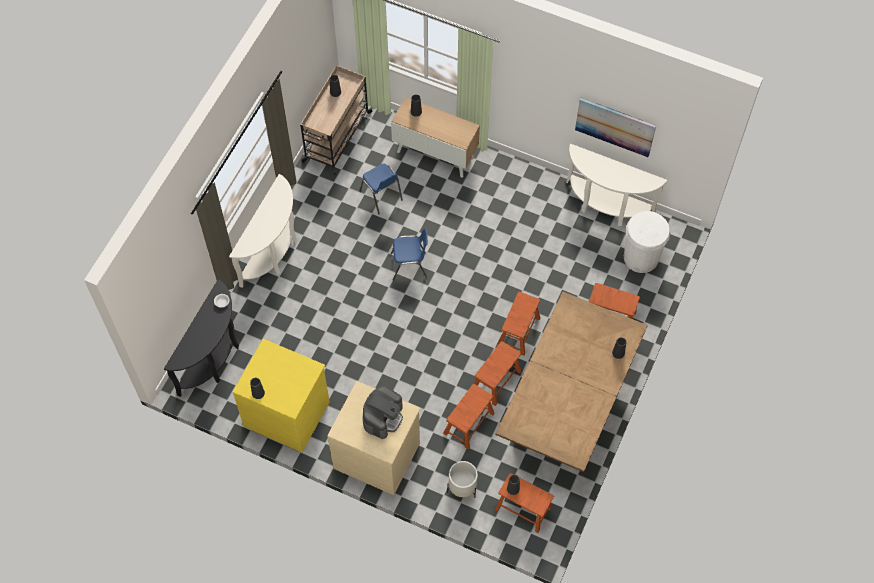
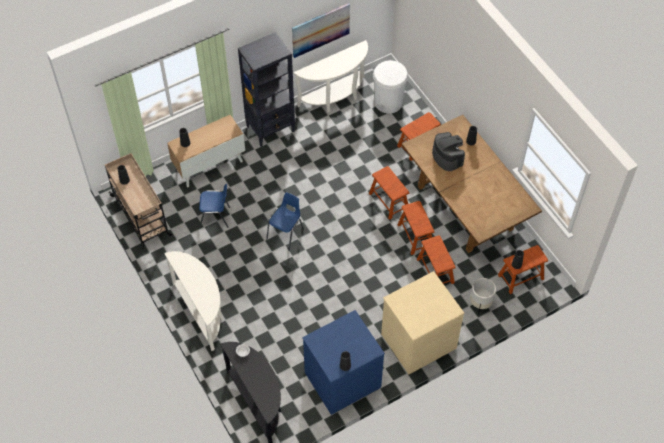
camera: 55 degrees left, 5 degrees down
yellow dresser [233,339,330,452] -> blue dresser [302,310,385,415]
coffee machine [363,386,403,439] -> coffee machine moved to [432,132,465,171]
none -> black bookcase [238,32,295,147]

